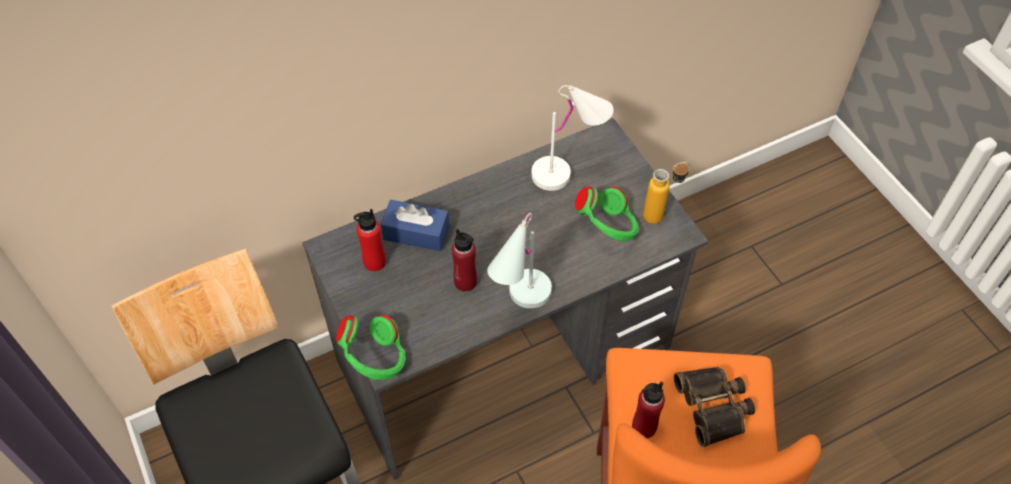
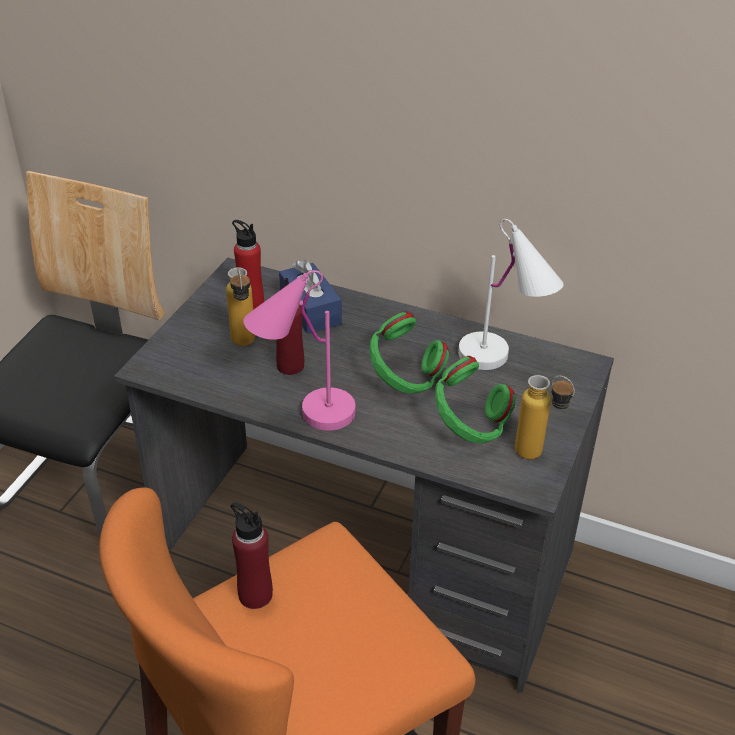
camera: 50 degrees right, 15 degrees down
green headphones [336,315,406,380] -> green headphones moved to [369,311,449,394]
white table lamp [487,213,552,309] -> pink table lamp [243,270,355,431]
binoculars [674,366,755,447] -> none
none -> bottle [226,267,255,346]

